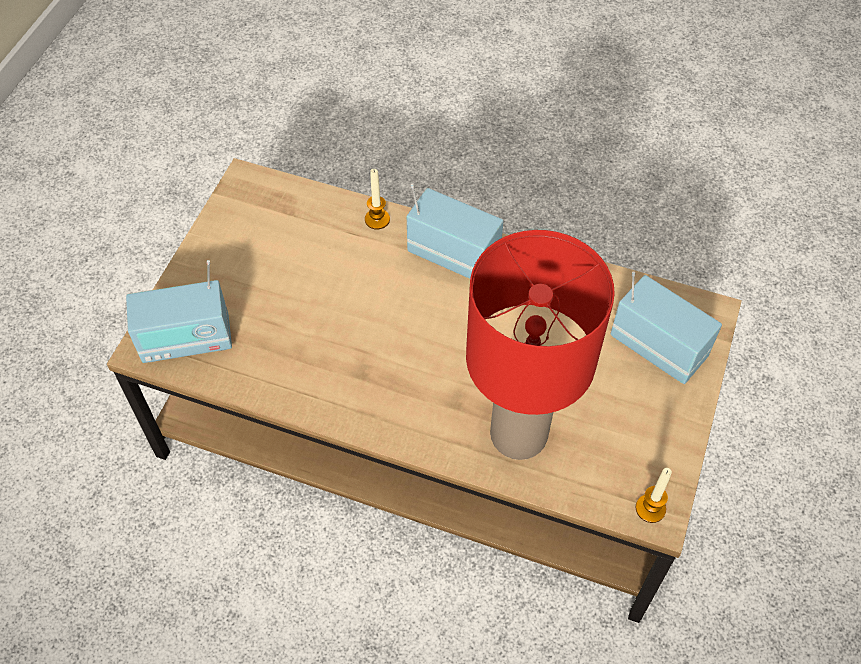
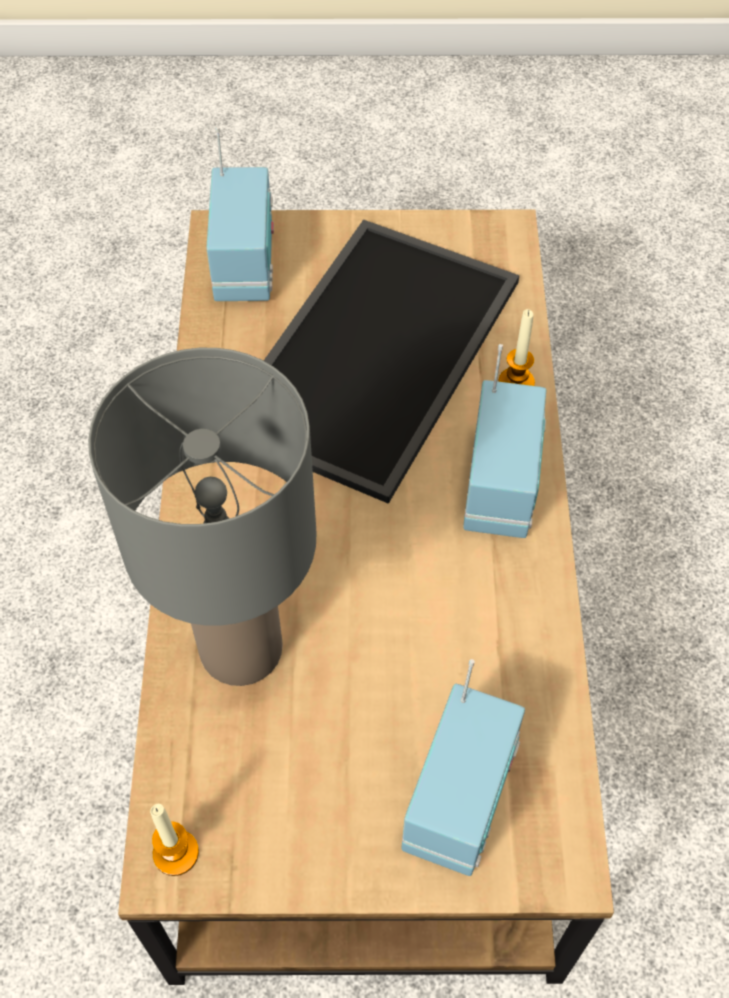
camera: 70 degrees right, 0 degrees up
radio [126,260,232,363] -> radio turned 150 degrees counterclockwise [207,127,274,301]
red table lamp [466,230,615,460] -> grey table lamp [88,348,316,686]
none -> tray [264,219,519,504]

